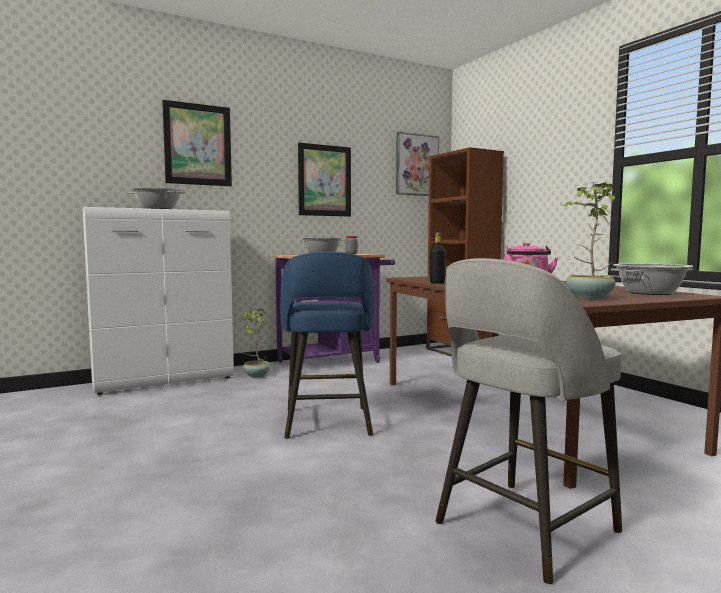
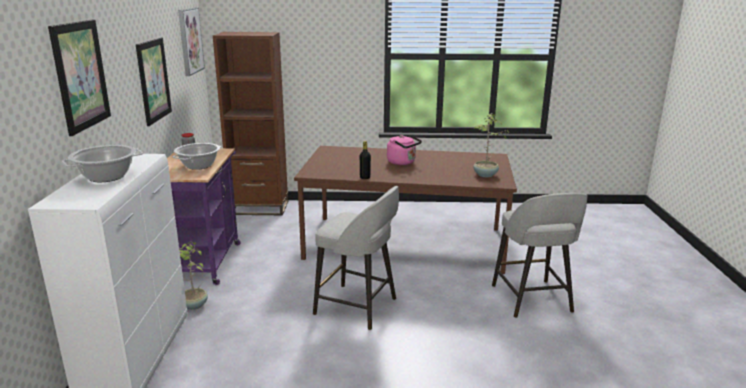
camera: 60 degrees left, 15 degrees up
blue stool [280,252,374,439] -> grey stool [313,186,399,330]
cooking pot [611,264,693,295] -> none

